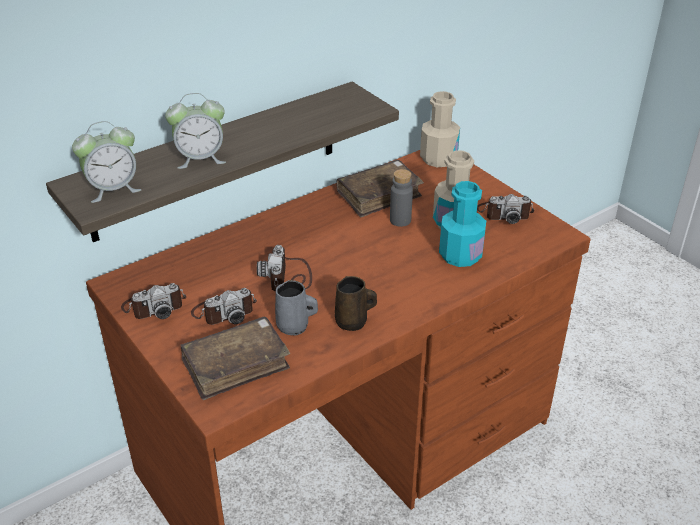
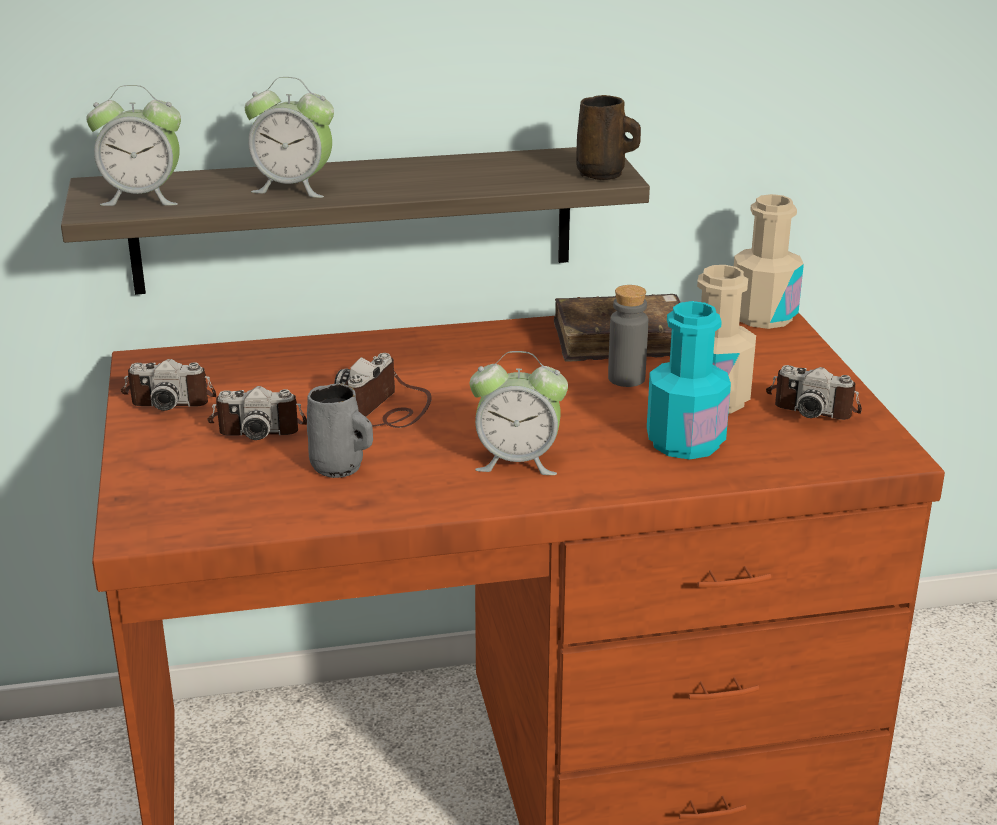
camera: 25 degrees right, 10 degrees down
brown book [180,317,290,400] -> none
brown mug [335,276,377,331] -> brown mug moved to [576,95,641,180]
none -> alarm clock [470,351,568,475]

